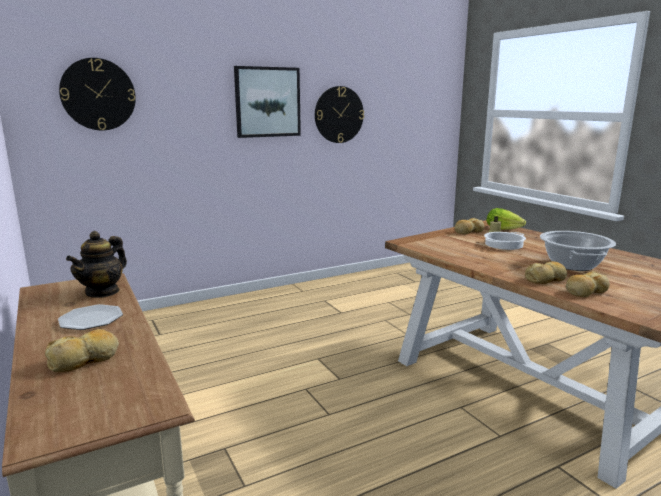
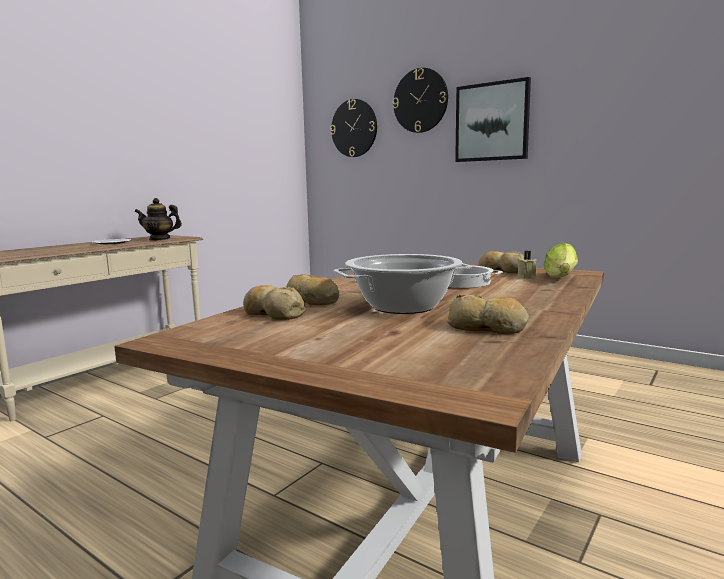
camera: 65 degrees right, 5 degrees down
bread [45,329,119,372] -> bread moved to [447,295,529,334]
wall clock [315,86,364,143] -> wall clock moved to [393,68,448,133]

